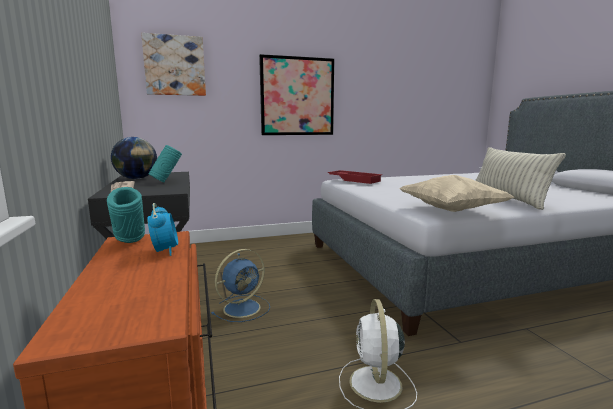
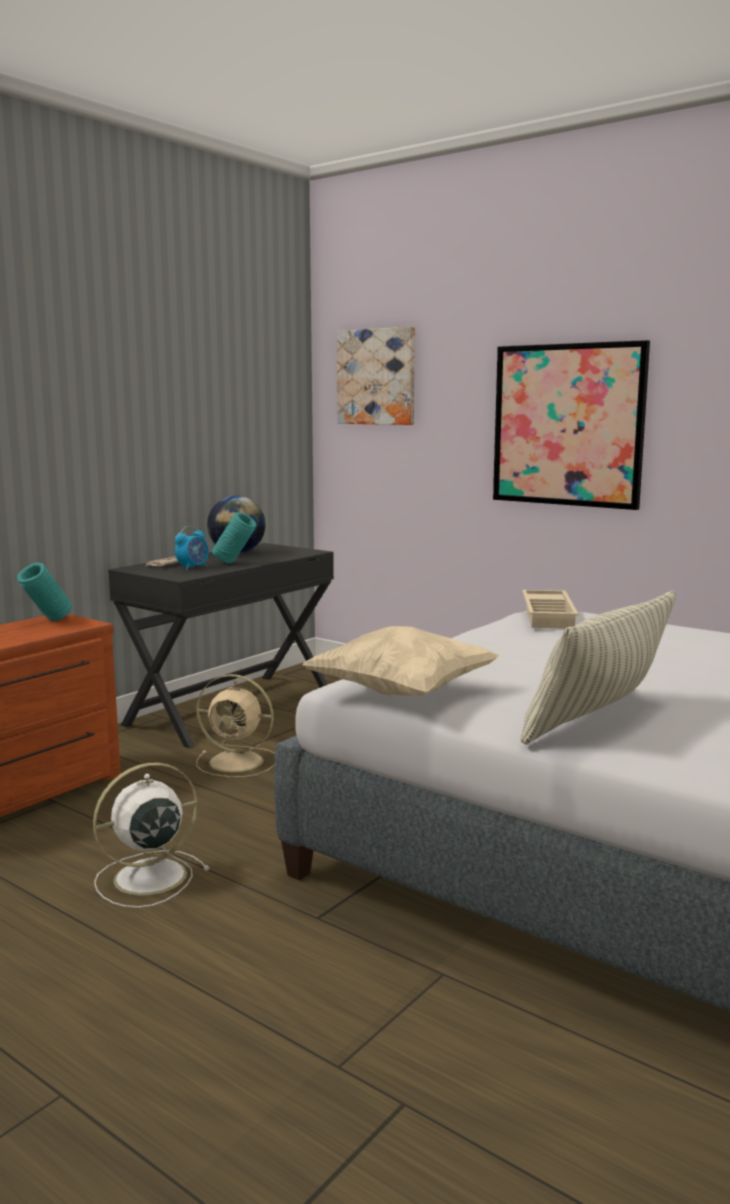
camera: 55 degrees right, 0 degrees up
alarm clock [148,203,178,256] -> alarm clock moved to [175,526,209,570]
blue fan [211,249,270,322] -> beige fan [196,674,275,777]
red tray [328,170,382,184] -> beige tray [522,590,578,629]

